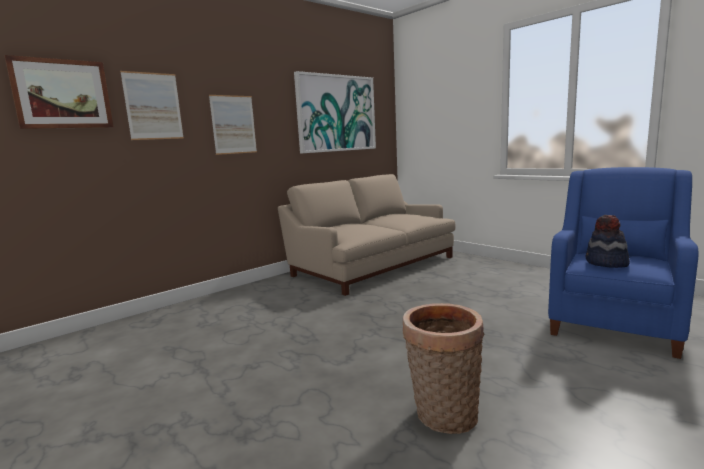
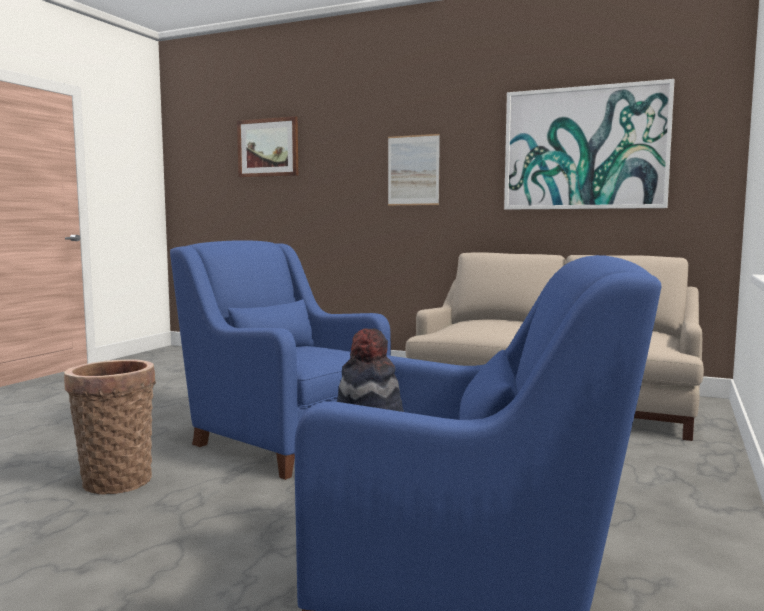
camera: 65 degrees right, 5 degrees down
picture [120,71,184,140] -> none
none -> blue armchair [170,240,391,480]

